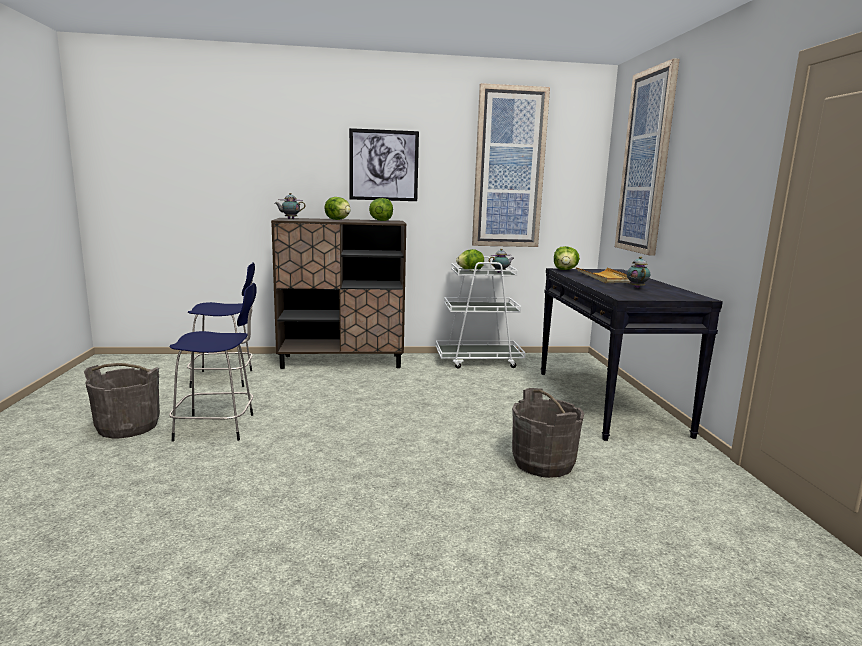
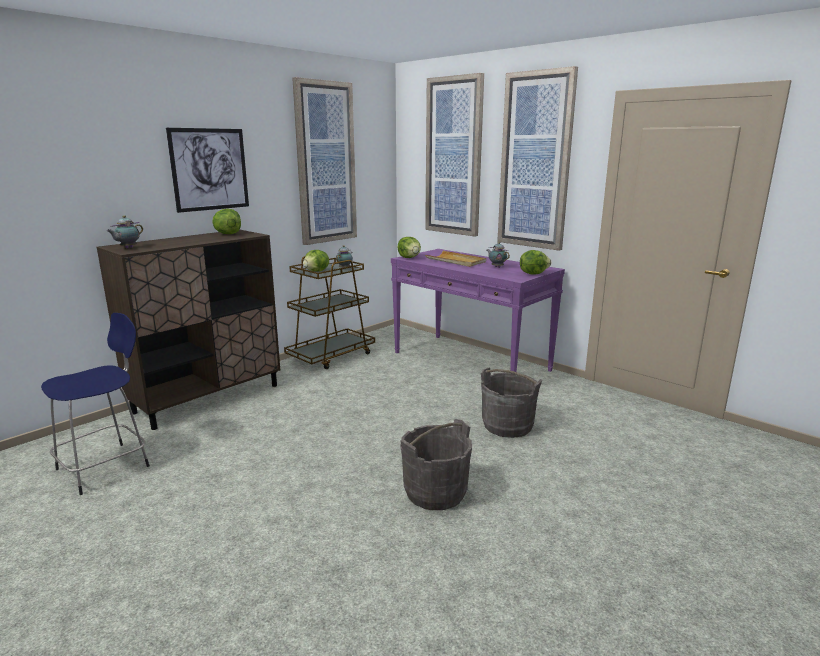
camera: 40 degrees left, 5 degrees up
grey bucket [84,363,160,438] -> grey bucket moved to [401,419,472,510]
blue stool [169,283,257,442] -> none
lettuce [325,197,351,220] -> lettuce moved to [520,250,551,275]
white cart [435,256,526,369] -> brown cart [284,256,375,369]
black console table [541,268,723,441] -> purple console table [391,249,565,372]
none -> picture [497,66,578,251]

